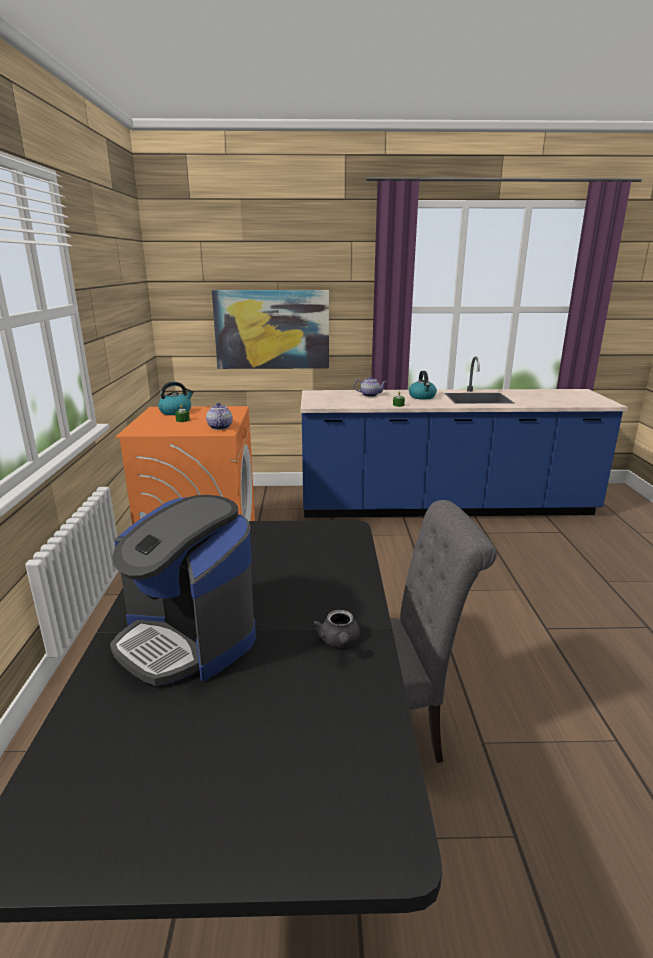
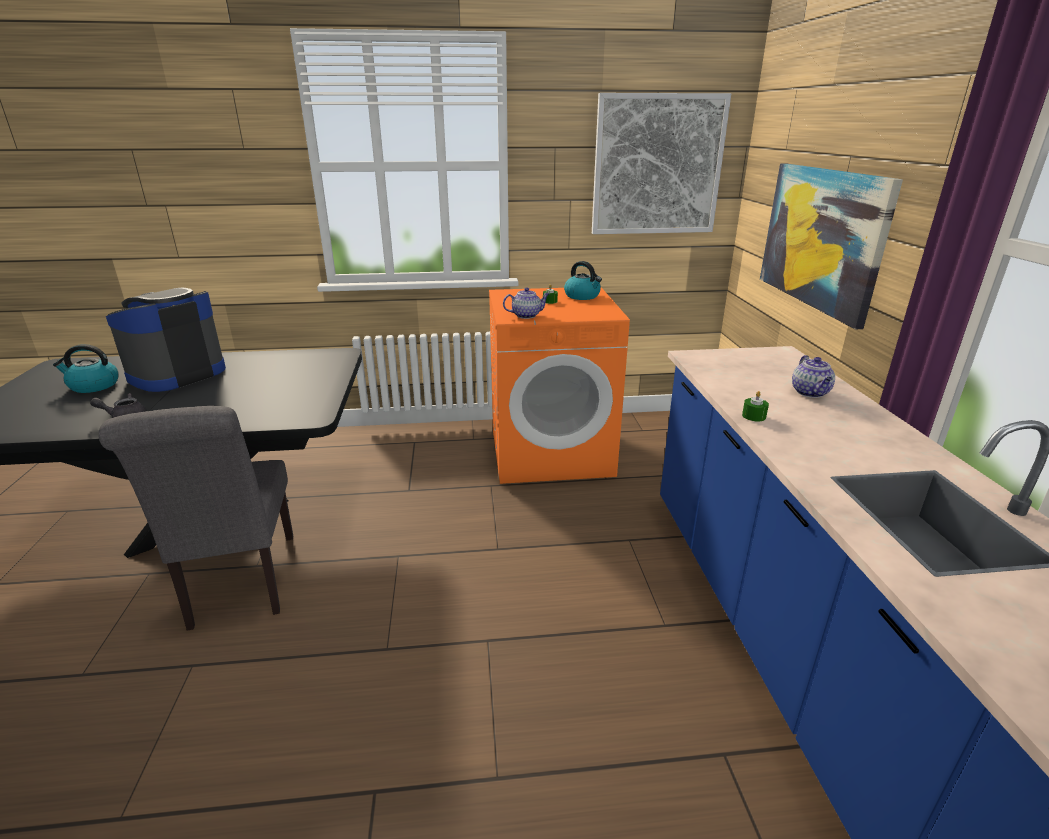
camera: 85 degrees right, 5 degrees up
kettle [409,371,437,400] -> kettle moved to [53,344,118,393]
none -> picture [592,93,731,234]

